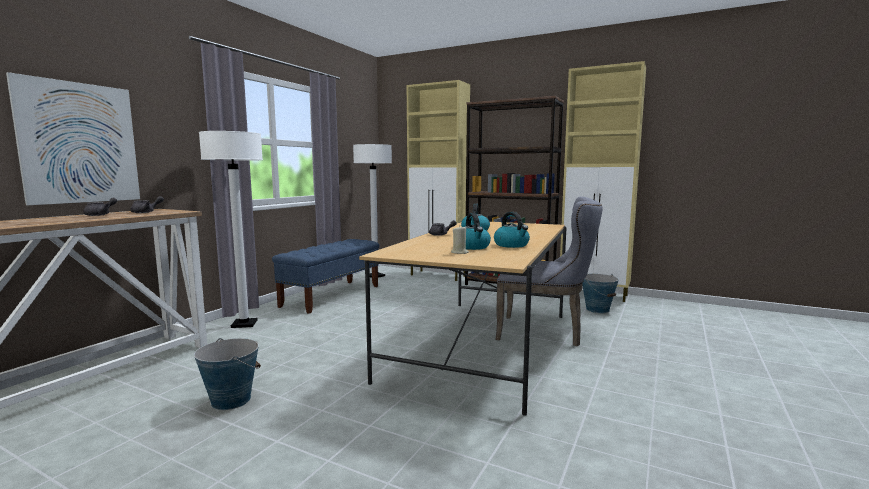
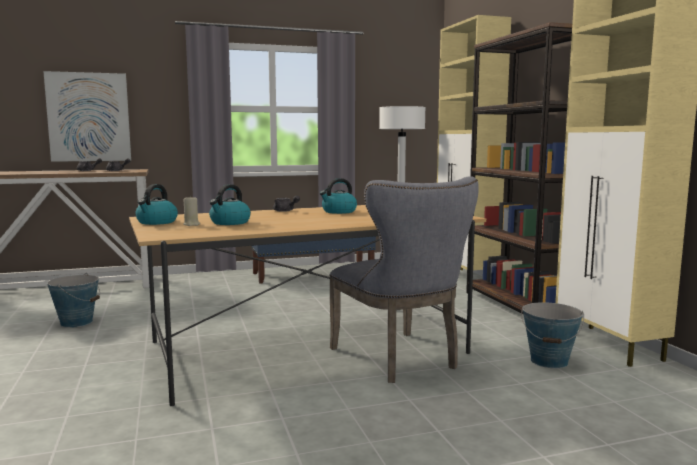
camera: 45 degrees right, 0 degrees up
white floor lamp [199,131,263,328] -> none
kettle [494,212,530,248] -> kettle moved to [136,184,178,225]

